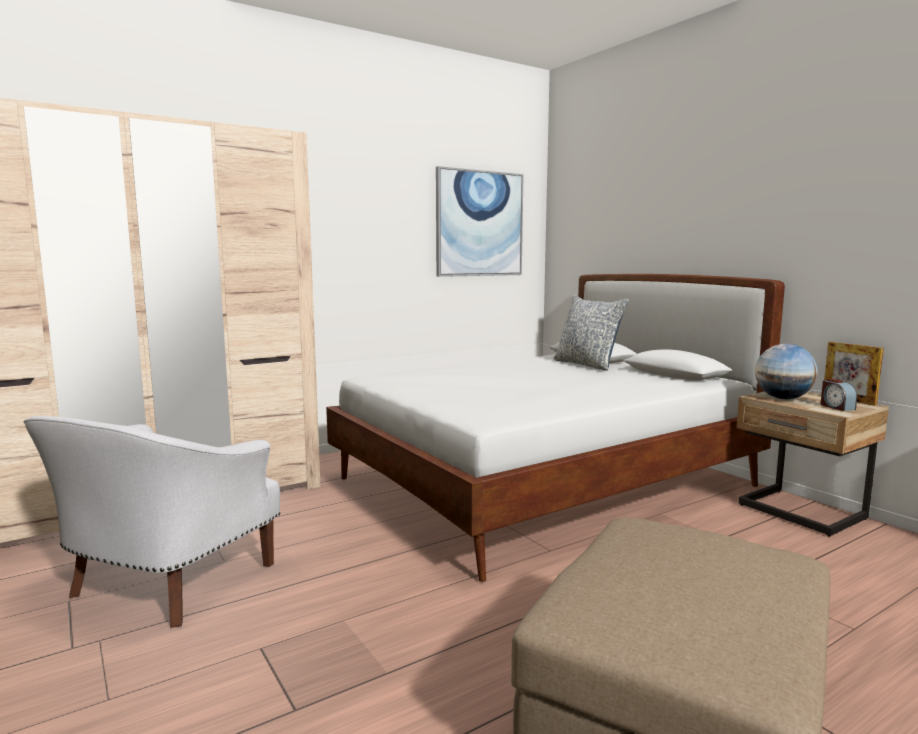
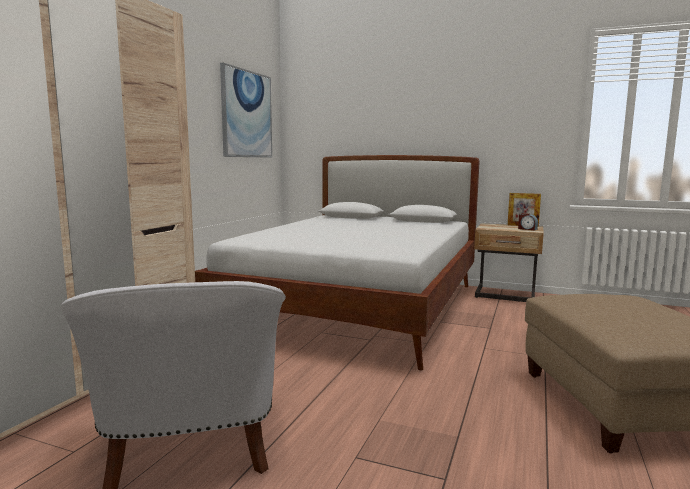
camera: 35 degrees left, 0 degrees up
pillow [554,295,629,371] -> none
globe [755,344,818,399] -> none

